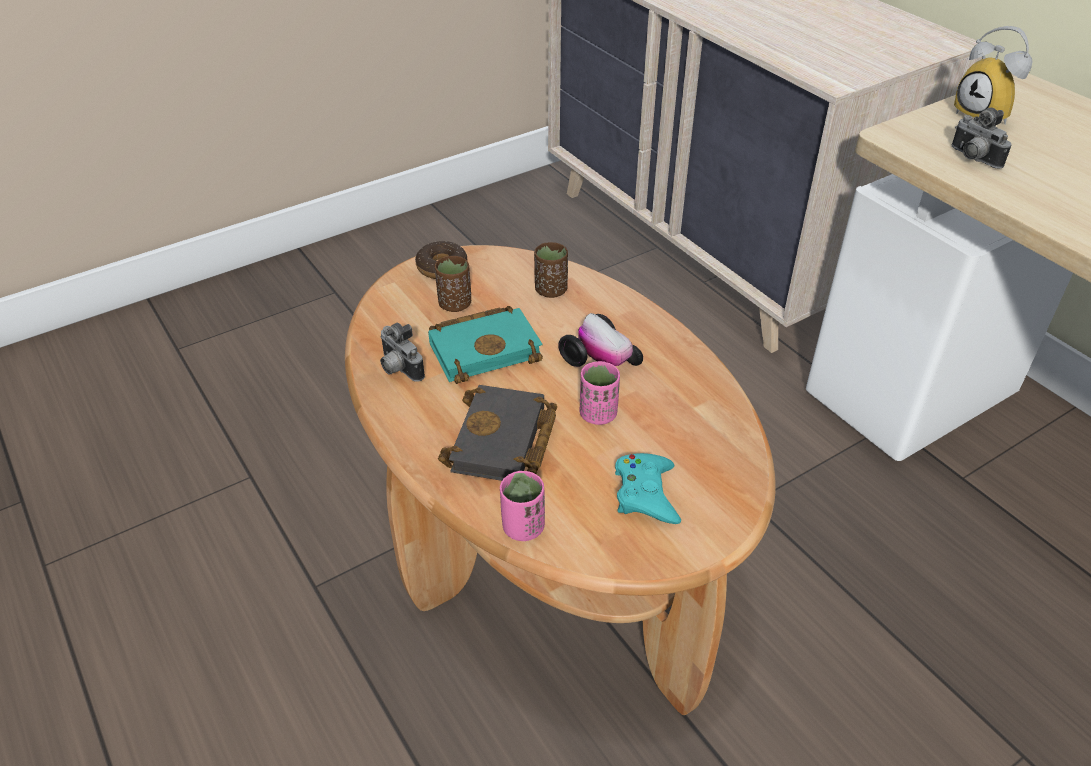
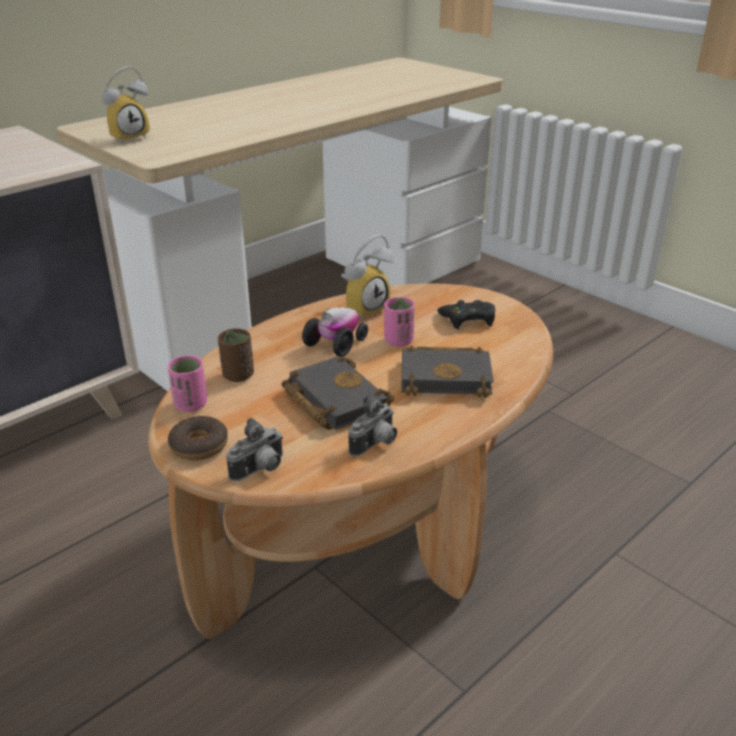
camera: 100 degrees left, 10 degrees down
turquoise book [428,306,543,384] -> black book [281,356,394,430]
brown cup [435,256,471,312] -> none
pink cup [500,471,545,541] -> pink cup moved to [168,355,207,412]
turquoise game controller [615,453,681,524] -> black game controller [437,300,495,329]
camera [952,108,1012,168] -> camera moved to [226,418,283,481]
none -> alarm clock [341,234,394,320]

